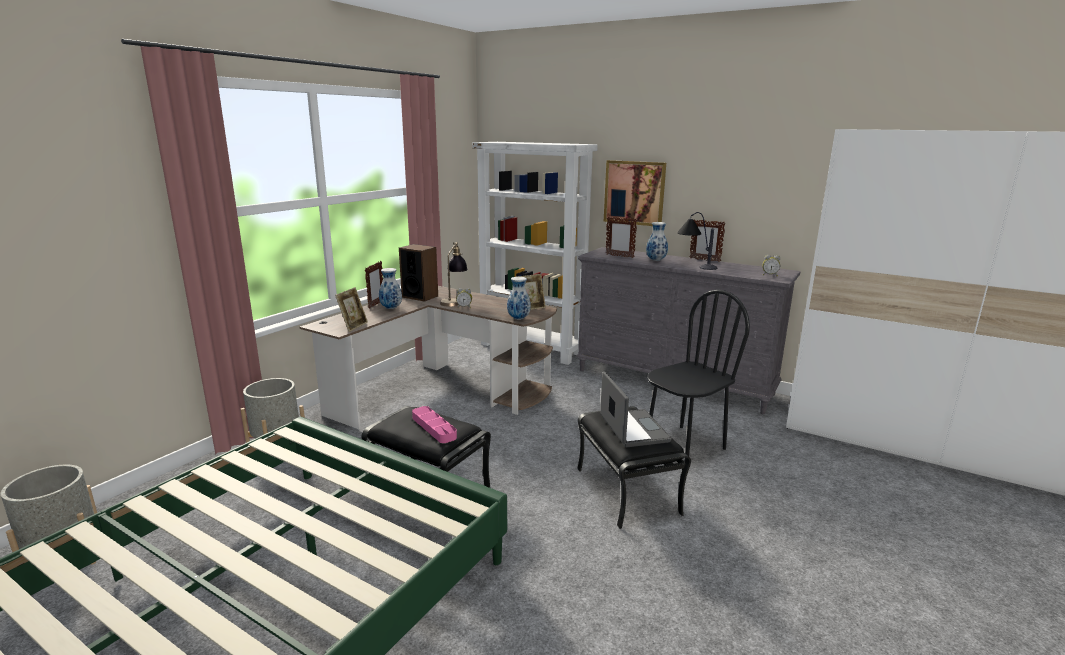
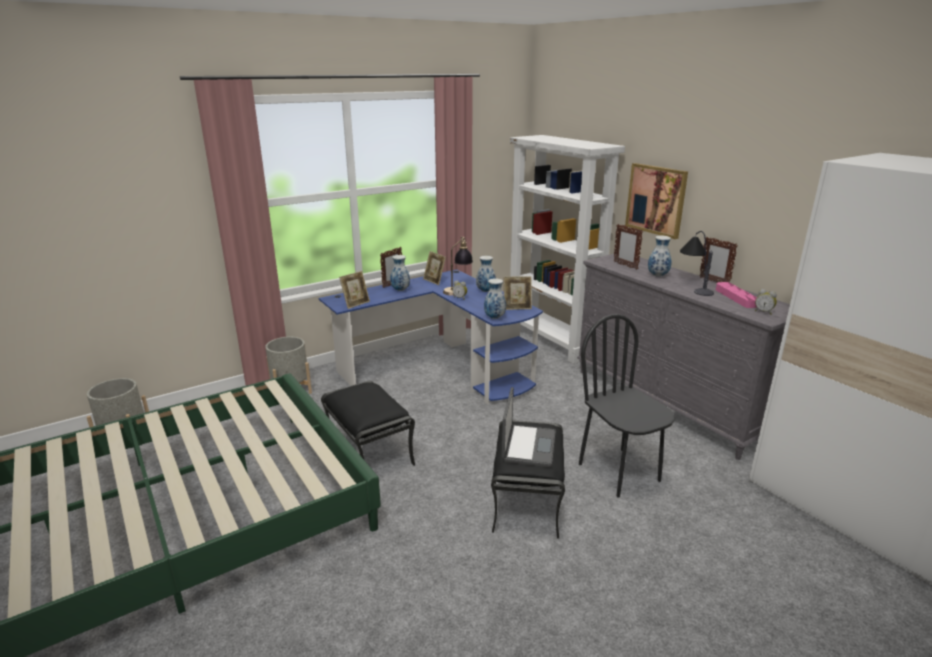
camera: 25 degrees right, 5 degrees up
brown desk [299,286,557,429] -> blue desk [318,269,543,404]
speaker [399,244,438,302] -> picture frame [423,251,446,285]
pink tray [412,406,457,443] -> pink tray moved to [716,282,757,308]
black chair [648,289,750,460] -> black chair turned 105 degrees counterclockwise [579,314,675,498]
none -> vase [476,256,496,292]

